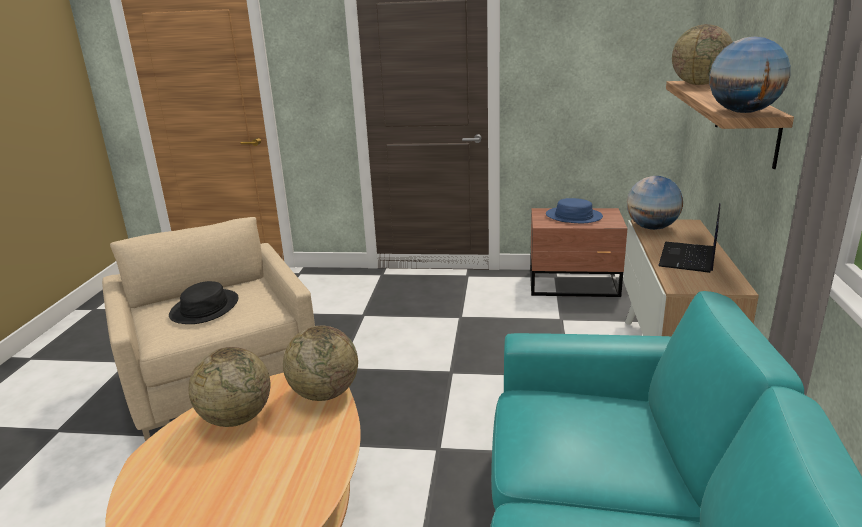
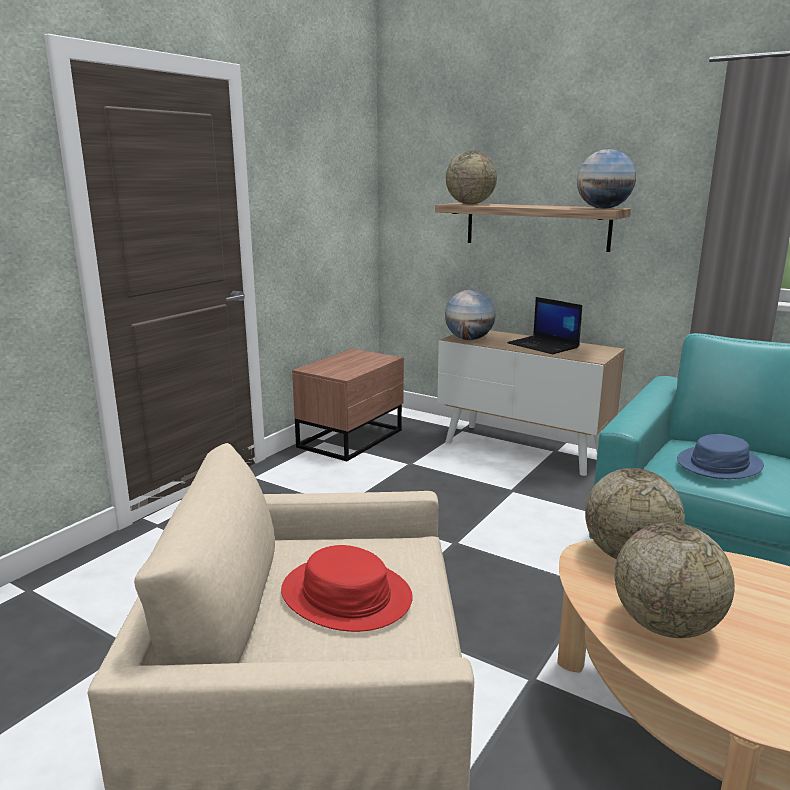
camera: 65 degrees left, 5 degrees down
black hat [169,281,239,324] -> red hat [281,545,413,632]
blue hat [546,198,603,223] -> blue hat moved to [677,434,764,479]

